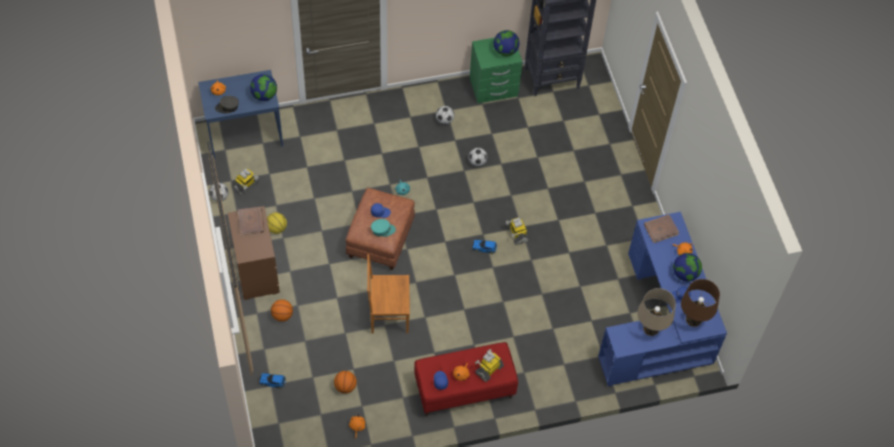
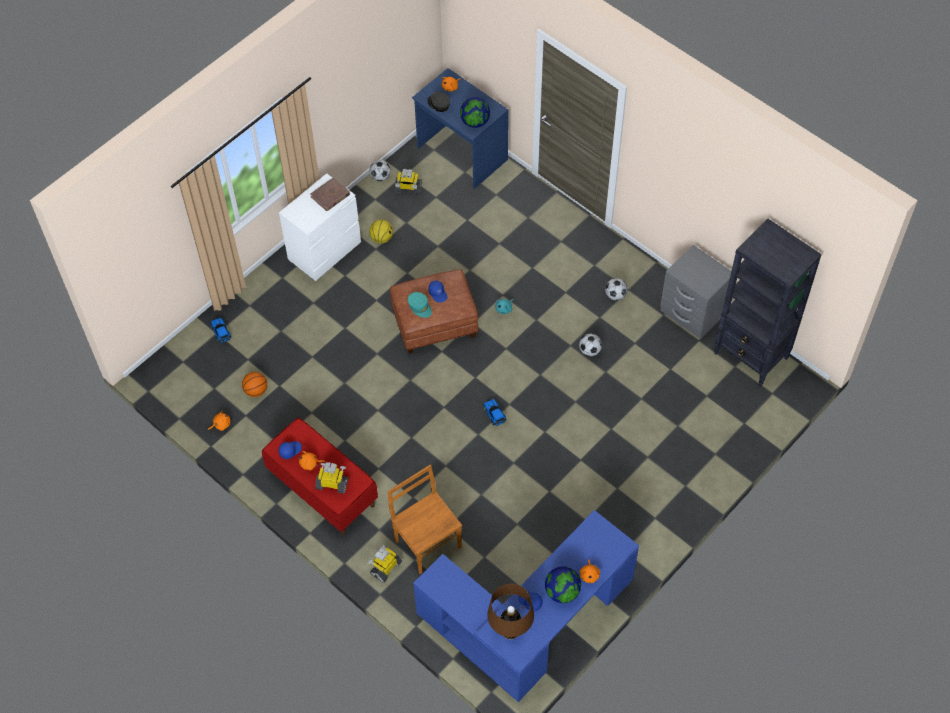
camera: 60 degrees right, 0 degrees up
brown dresser [228,206,280,300] -> white dresser [279,173,361,281]
basketball [271,299,293,322] -> none
brown chair [367,254,410,334] -> brown chair moved to [388,465,462,574]
green nightstand [470,38,522,103] -> grey nightstand [660,245,731,339]
globe [494,30,519,56] -> none
toy robot [506,218,529,245] -> toy robot moved to [367,544,402,583]
beige table lamp [637,288,676,336] -> none
brown book [644,215,679,243] -> none

